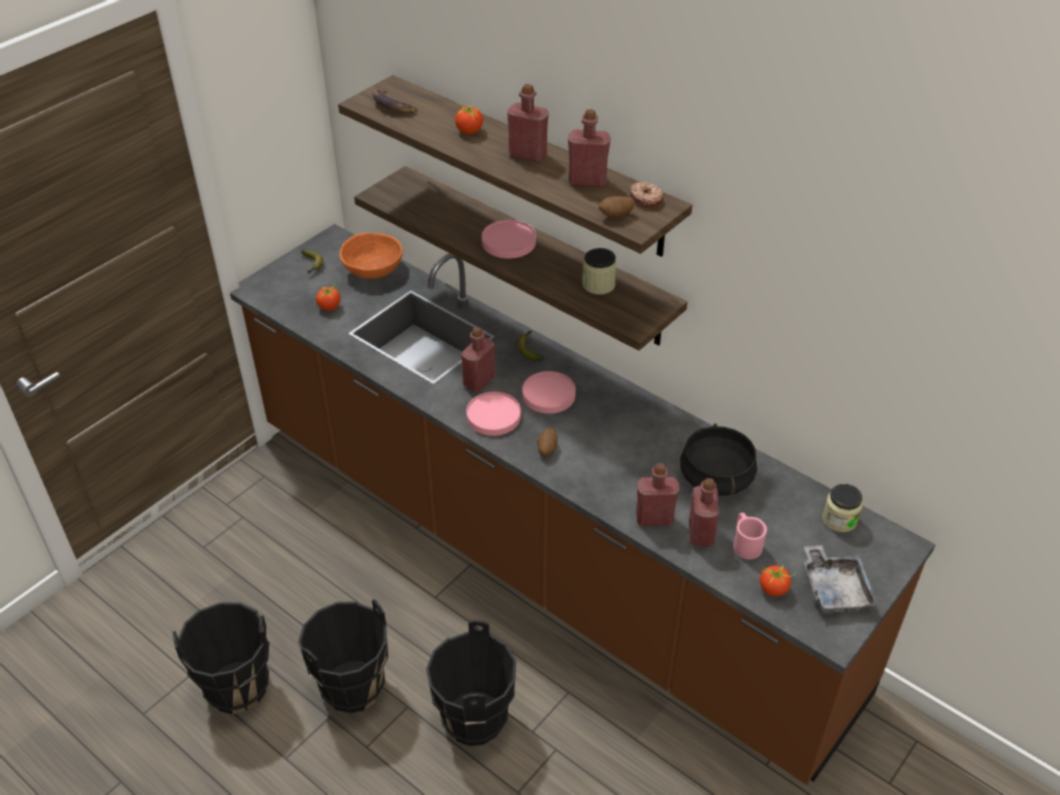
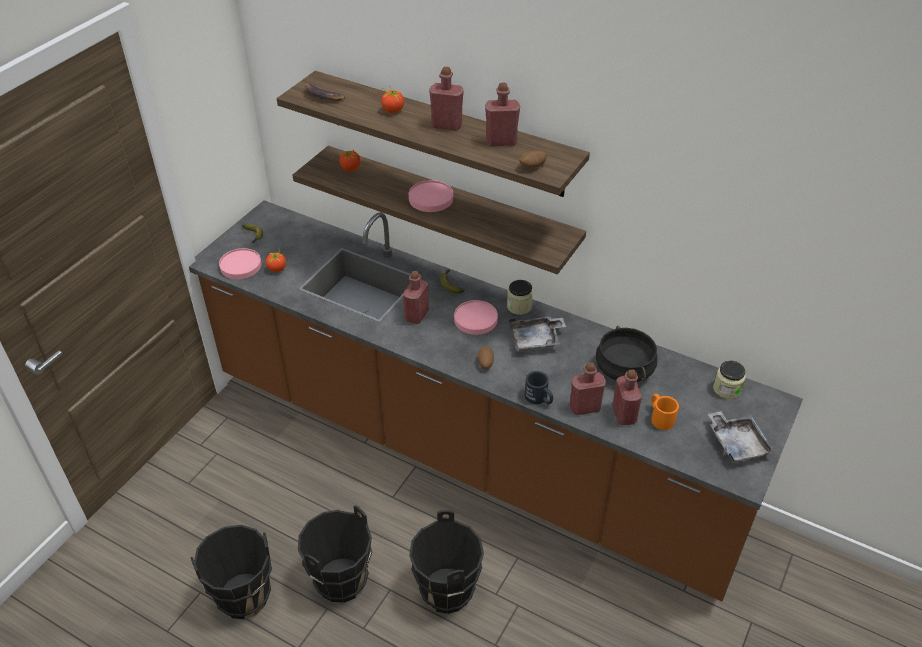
camera: 10 degrees left, 0 degrees up
orange bowl [340,233,403,279] -> none
pink plate [467,392,521,436] -> pink plate moved to [219,248,261,279]
jar [582,248,617,295] -> jar moved to [507,280,533,315]
donut [630,182,664,208] -> none
pink mug [733,513,767,560] -> orange mug [651,394,679,430]
tomato [760,563,795,597] -> tomato moved to [338,149,361,171]
none -> grey tray [508,316,566,352]
none -> black mug [525,371,553,405]

